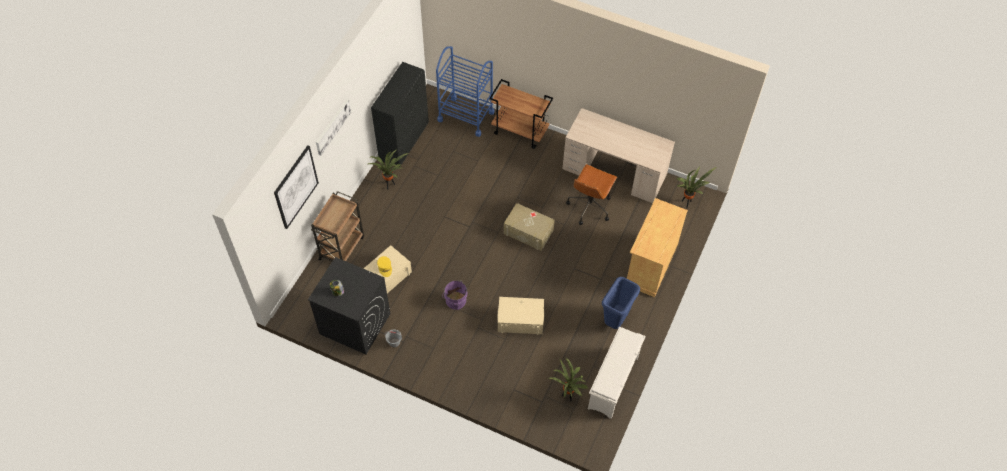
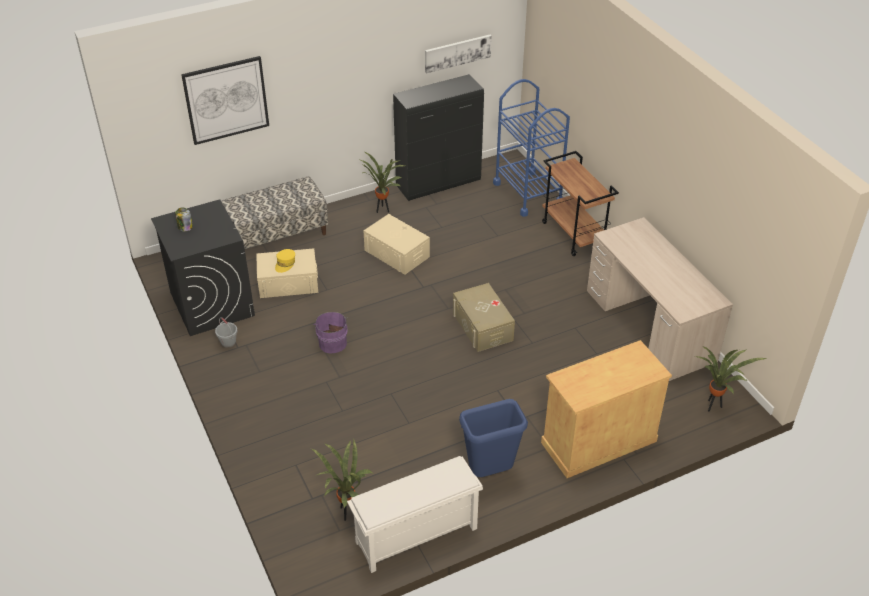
camera: 40 degrees right, 15 degrees down
brown cart [311,191,364,261] -> bench [221,177,328,249]
picture [316,99,351,156] -> picture moved to [425,35,492,74]
beige storage box [497,297,544,335] -> beige storage box moved to [363,214,430,275]
brown office chair [566,164,617,225] -> none

